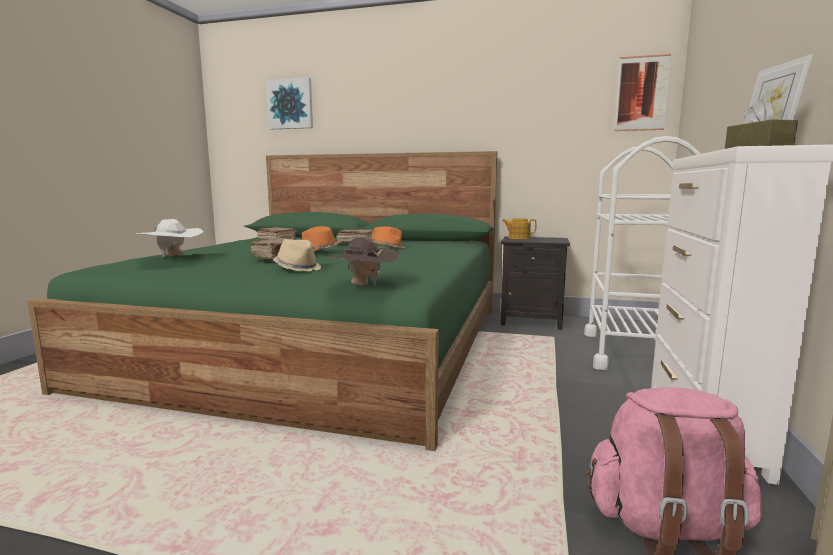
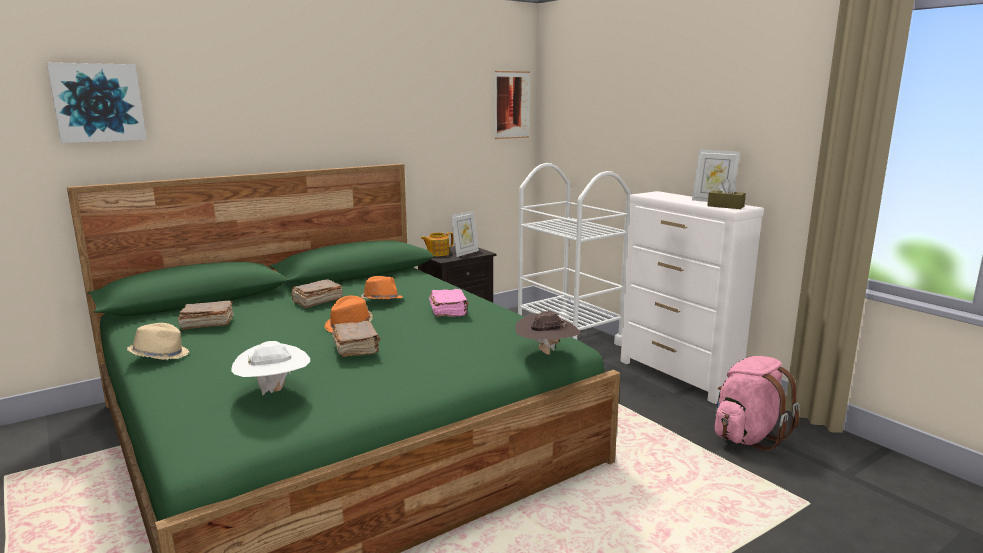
camera: 50 degrees left, 5 degrees up
beige hat [273,239,321,271] -> beige hat moved to [127,323,189,360]
none -> pink book [429,289,469,317]
none -> picture frame [451,211,479,257]

